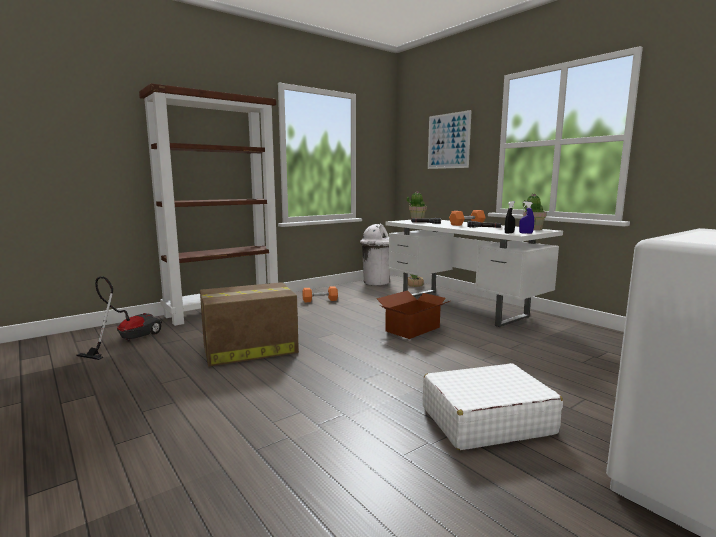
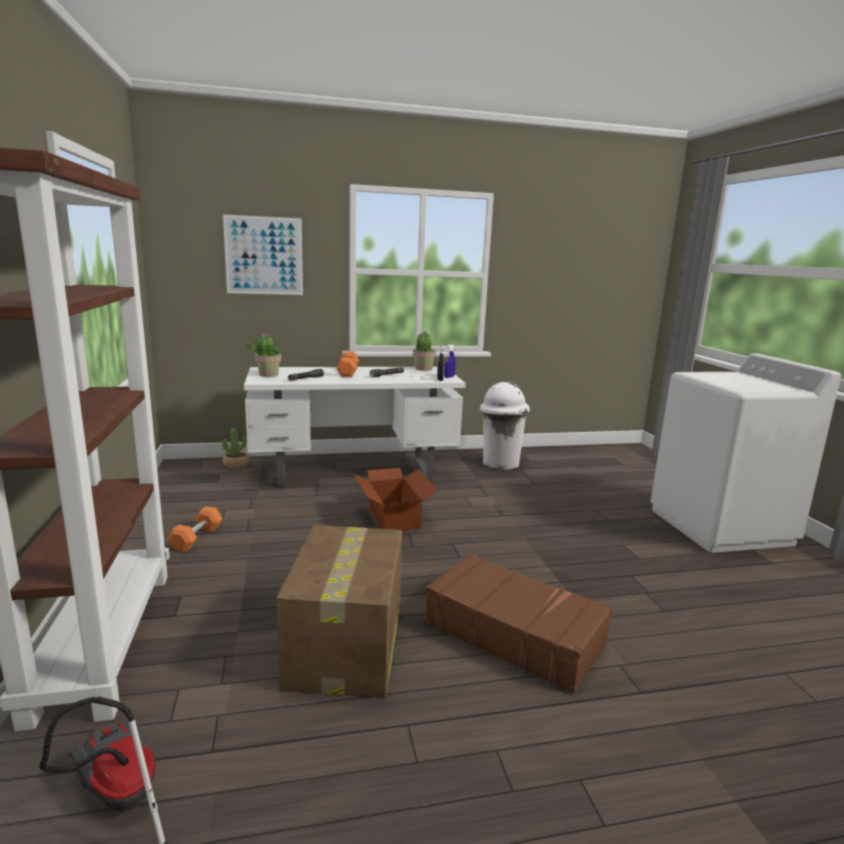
camera: 65 degrees left, 5 degrees up
white trash can [360,223,390,285] -> white trash can moved to [480,381,530,470]
white suitcase [423,363,563,450] -> none
none -> brown suitcase [424,553,613,693]

